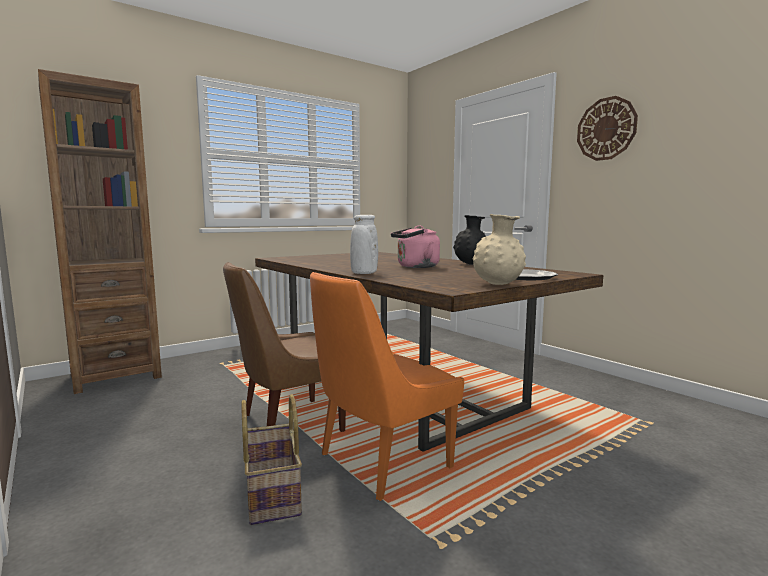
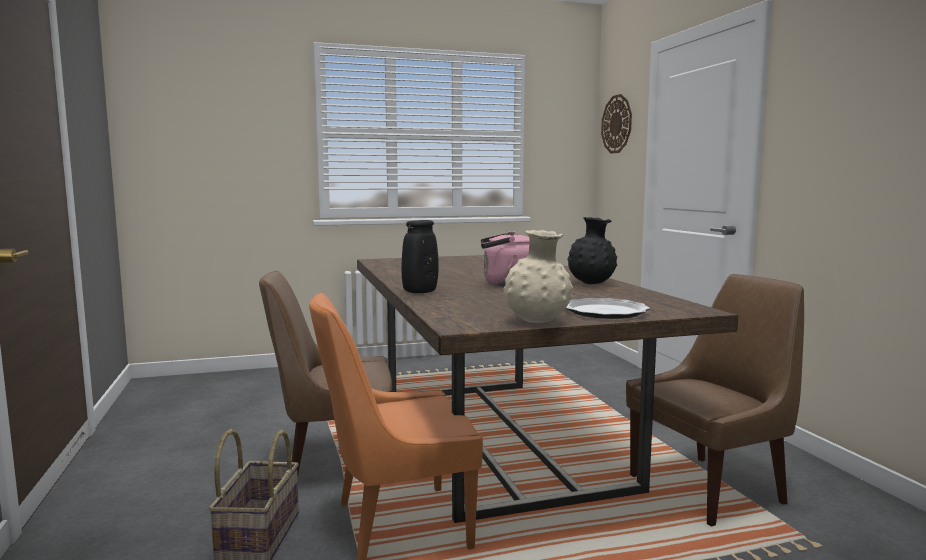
camera: 20 degrees right, 0 degrees up
brown bookcase [38,69,162,394] -> none
white vase [350,215,378,274] -> black vase [402,220,439,293]
wall clock [577,96,638,161] -> wall clock moved to [601,94,632,154]
none -> brown chair [626,274,804,527]

